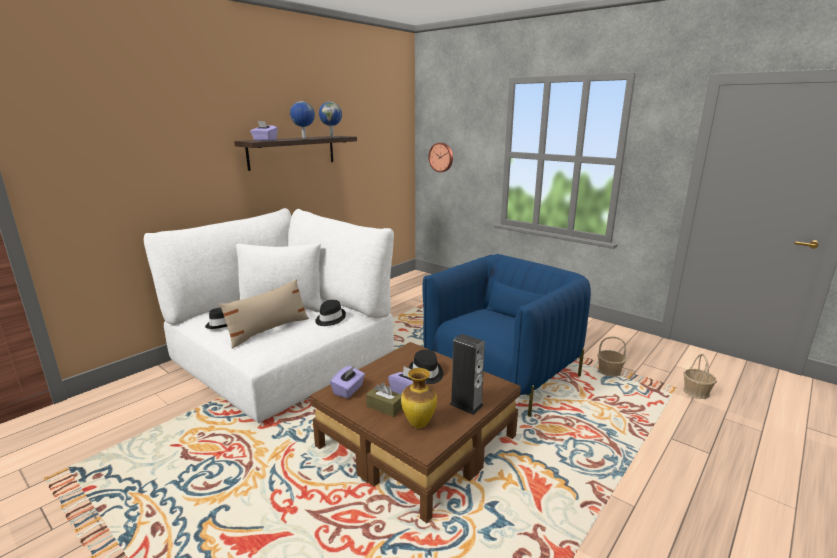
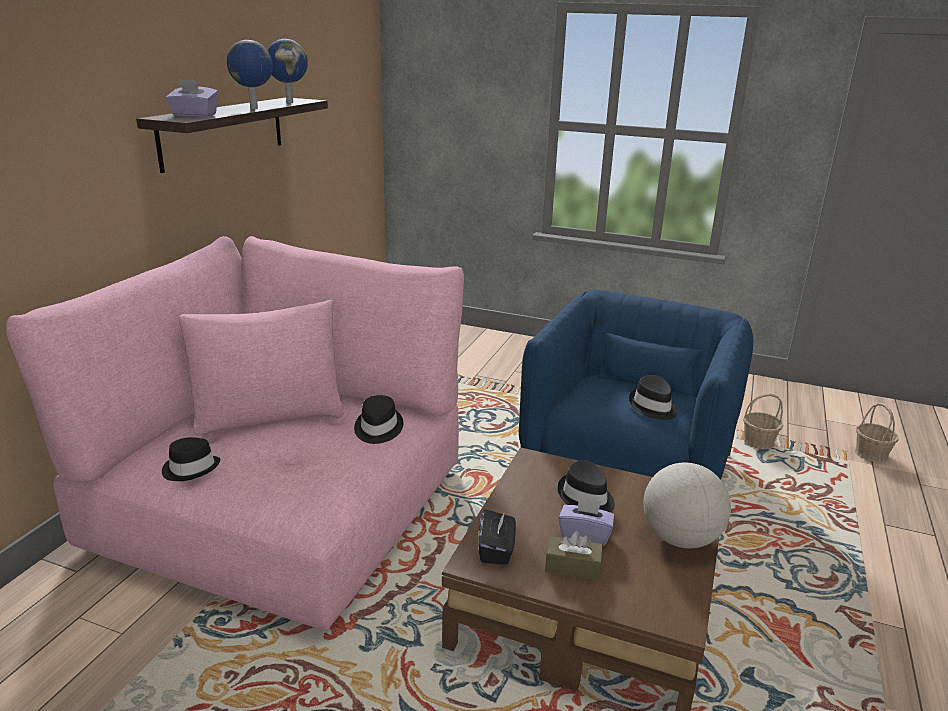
camera: 20 degrees left, 5 degrees up
white sofa [144,208,394,423] -> pink sofa [6,236,464,631]
beige pillow [219,279,309,349] -> none
purple tissue box [330,366,365,399] -> black tissue box [478,509,516,565]
vase [401,368,437,428] -> none
wall clock [428,143,453,172] -> none
speaker [449,334,485,415] -> globe [643,463,731,548]
none -> black hat [629,375,678,420]

